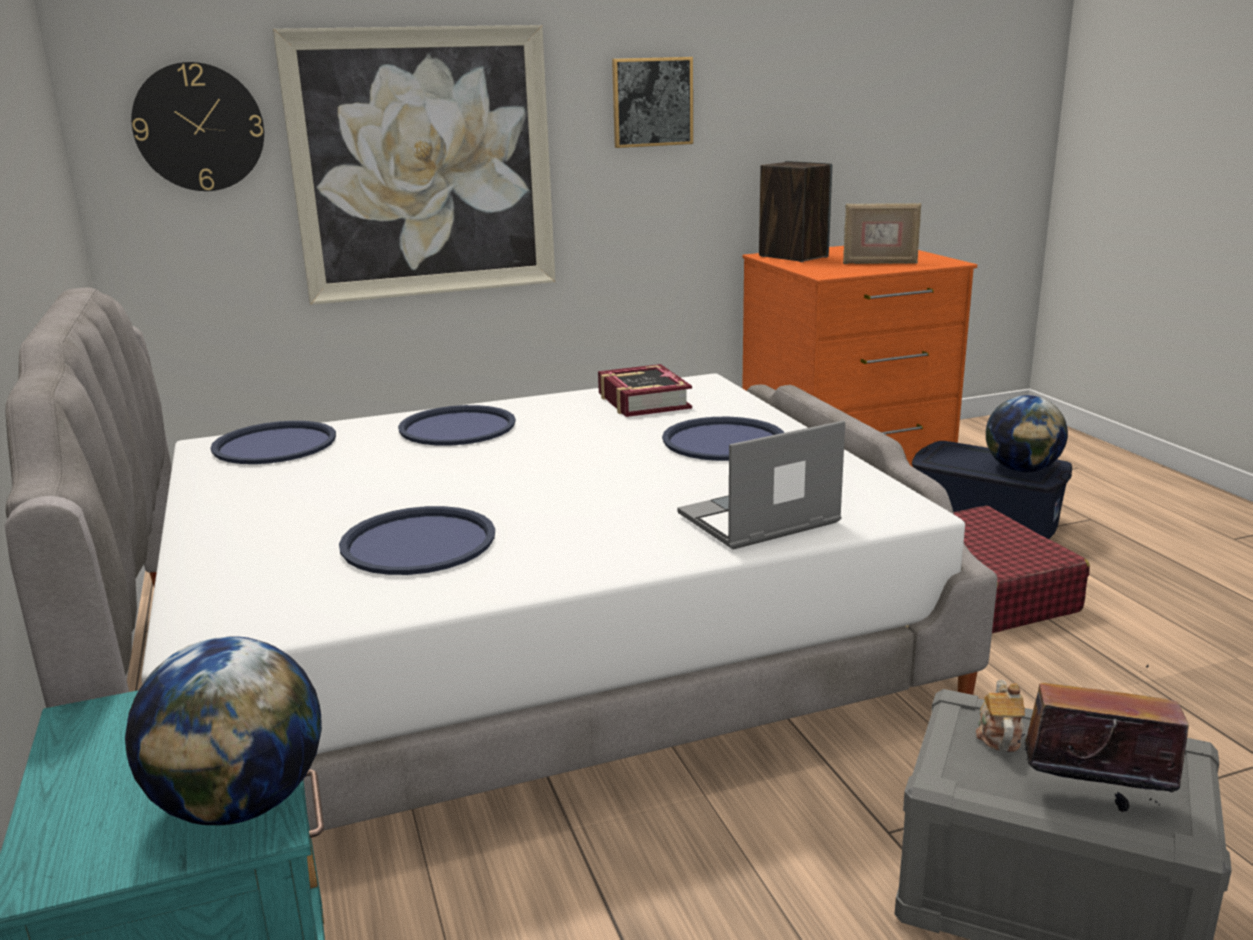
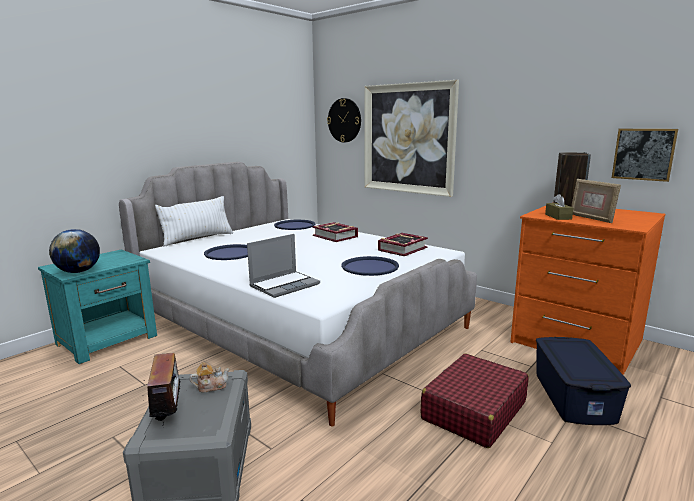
camera: 60 degrees right, 5 degrees down
blue tray [398,405,516,446] -> book [312,222,358,242]
picture [612,57,693,148] -> picture moved to [612,129,678,182]
laptop [677,420,845,549] -> laptop turned 105 degrees clockwise [247,234,320,298]
globe [986,395,1068,472] -> none
none -> white pillow [155,196,233,247]
none -> brown tissue box [545,194,573,220]

